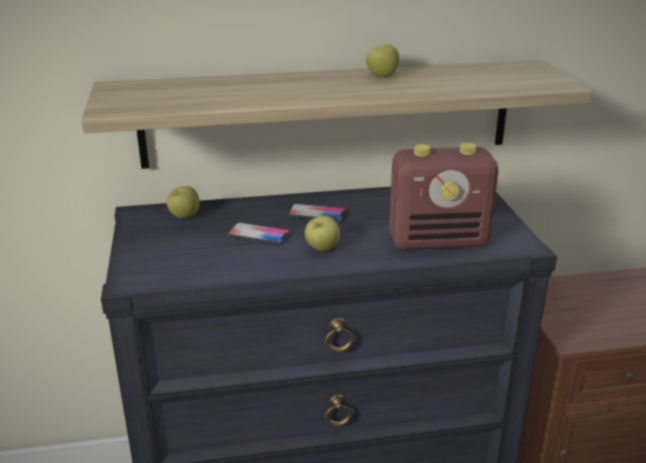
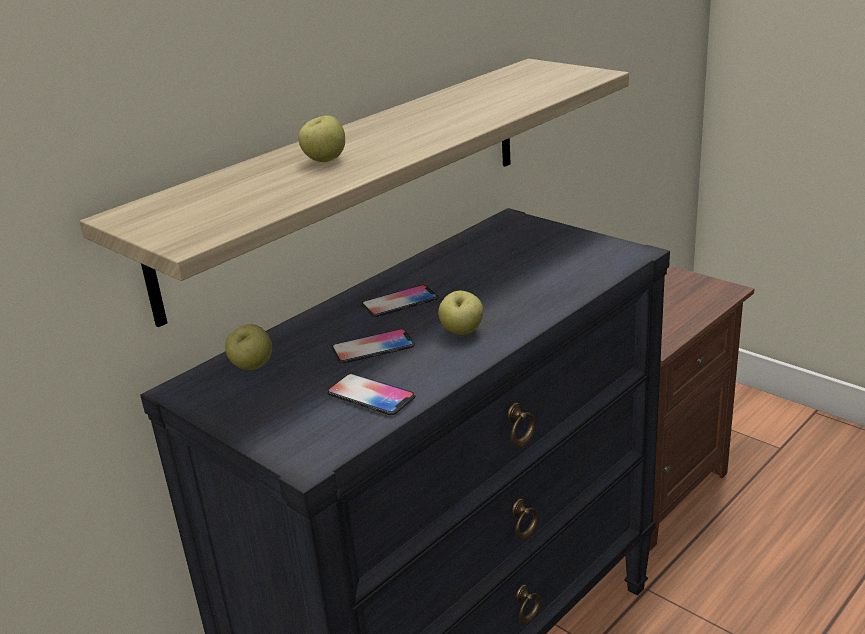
camera: 35 degrees left, 0 degrees up
apple [366,45,399,77] -> apple moved to [298,115,345,162]
radio [389,143,498,250] -> none
none -> phone [327,373,416,415]

